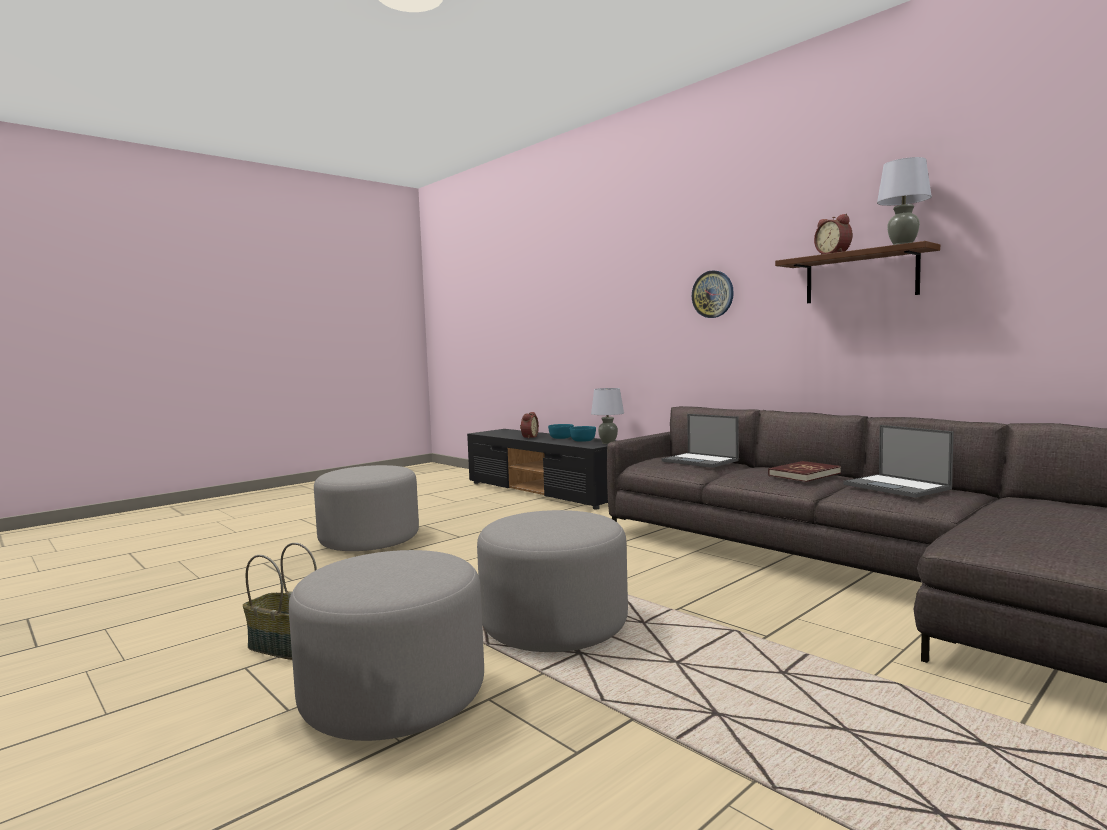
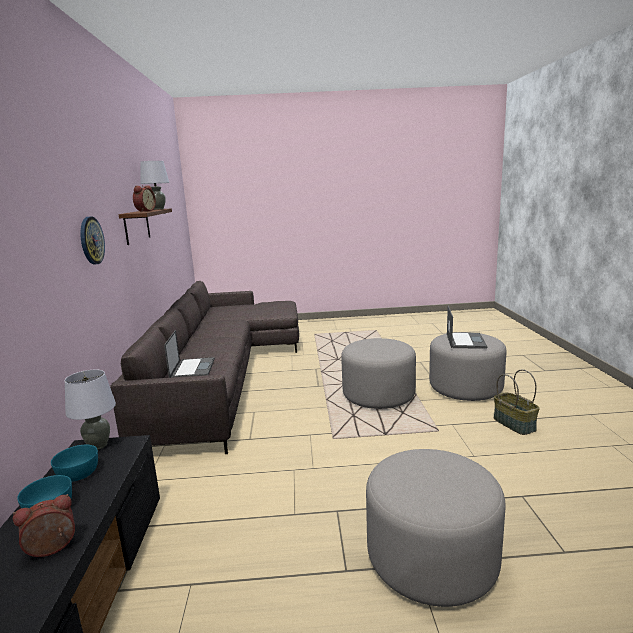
camera: 140 degrees left, 10 degrees up
red book [768,461,841,482] -> none
laptop [843,425,954,498] -> laptop moved to [447,305,487,349]

